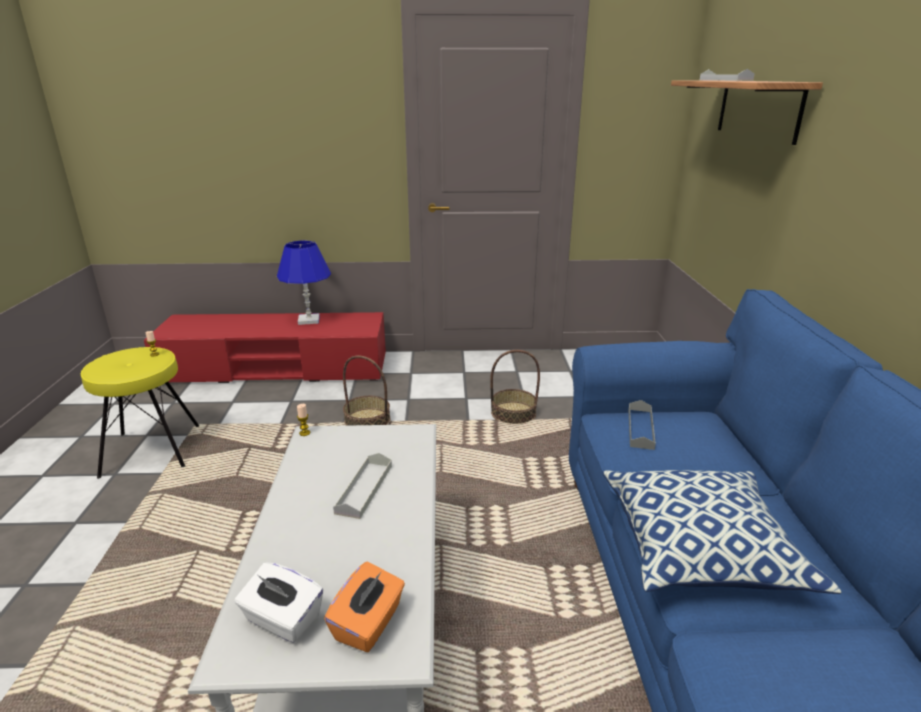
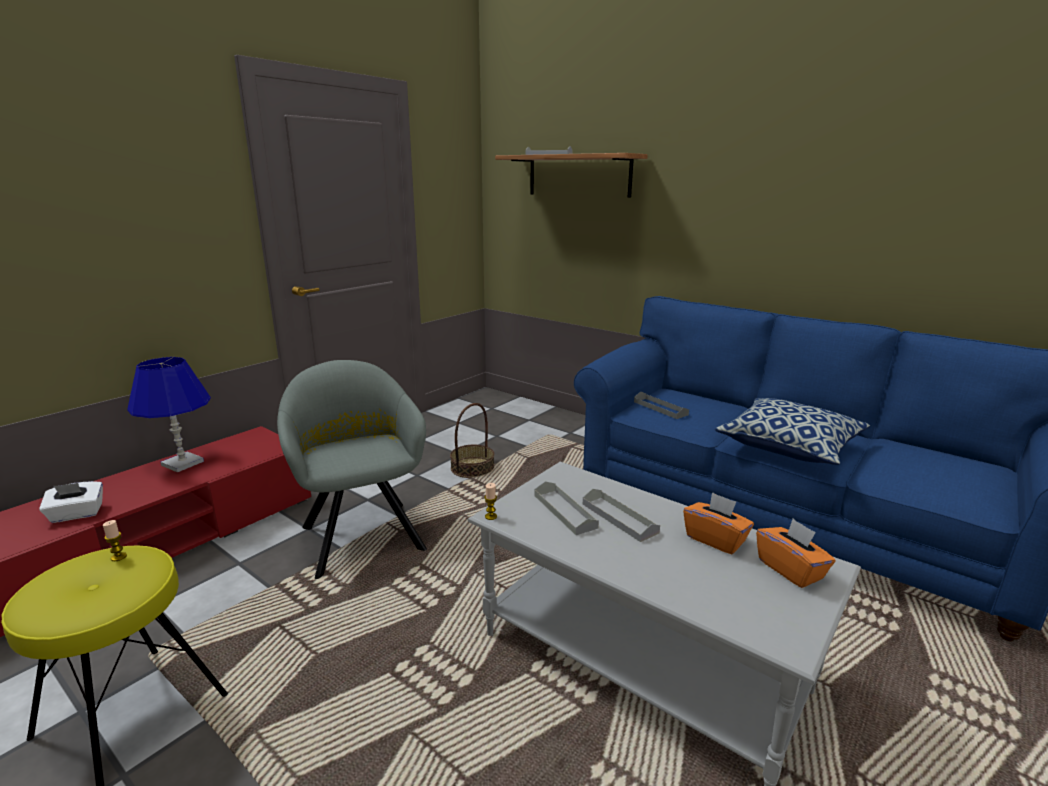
camera: 50 degrees left, 5 degrees down
white tissue box [235,562,323,643] -> white tissue box moved to [39,481,103,523]
basket [343,356,390,426] -> grey armchair [277,360,427,579]
none -> grey tray [534,481,599,535]
none -> orange tissue box [683,492,754,554]

